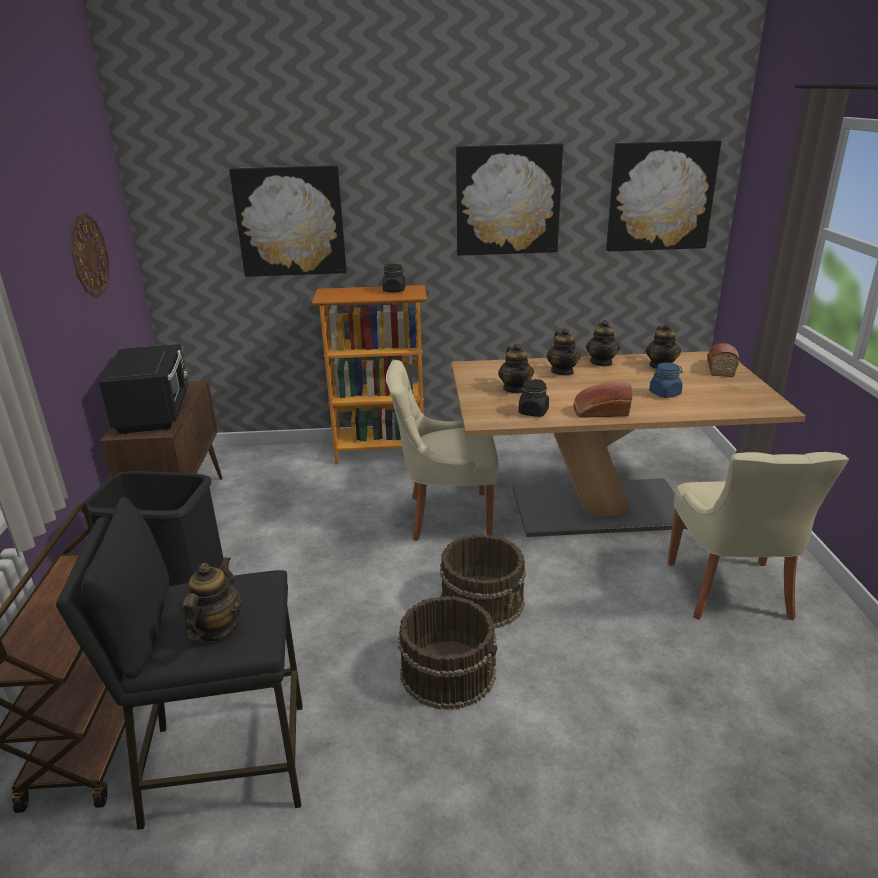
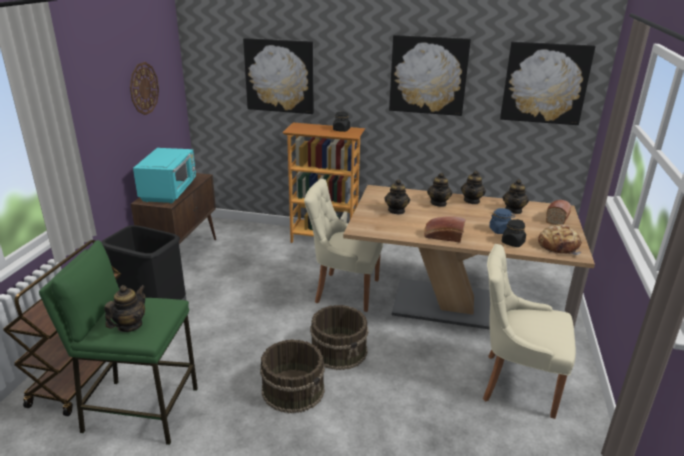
camera: 15 degrees right, 0 degrees up
black stool [56,497,303,830] -> green stool [39,240,198,445]
black microwave [99,344,188,434] -> turquoise microwave [133,148,196,203]
black jar [518,379,549,417] -> black jar moved to [502,219,526,247]
beige chair [668,452,849,620] -> beige chair turned 90 degrees clockwise [483,244,576,419]
none -> bread [538,224,582,255]

